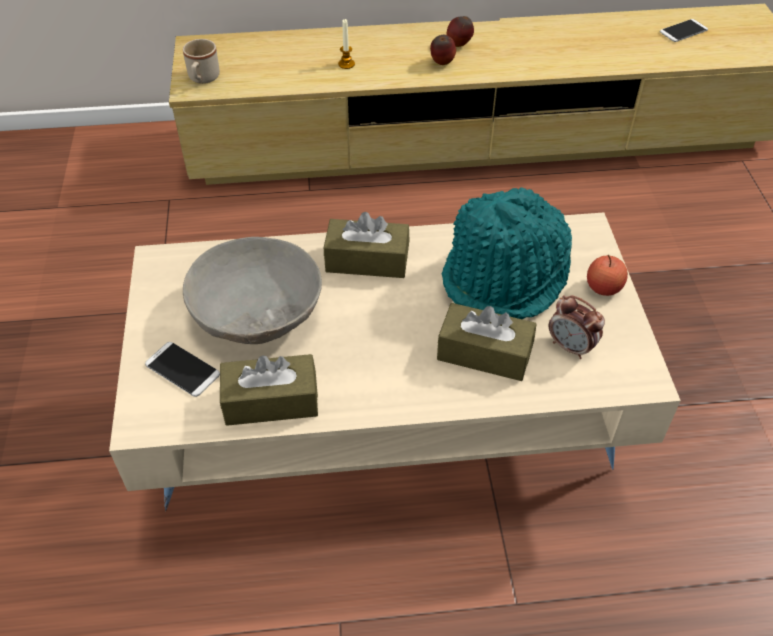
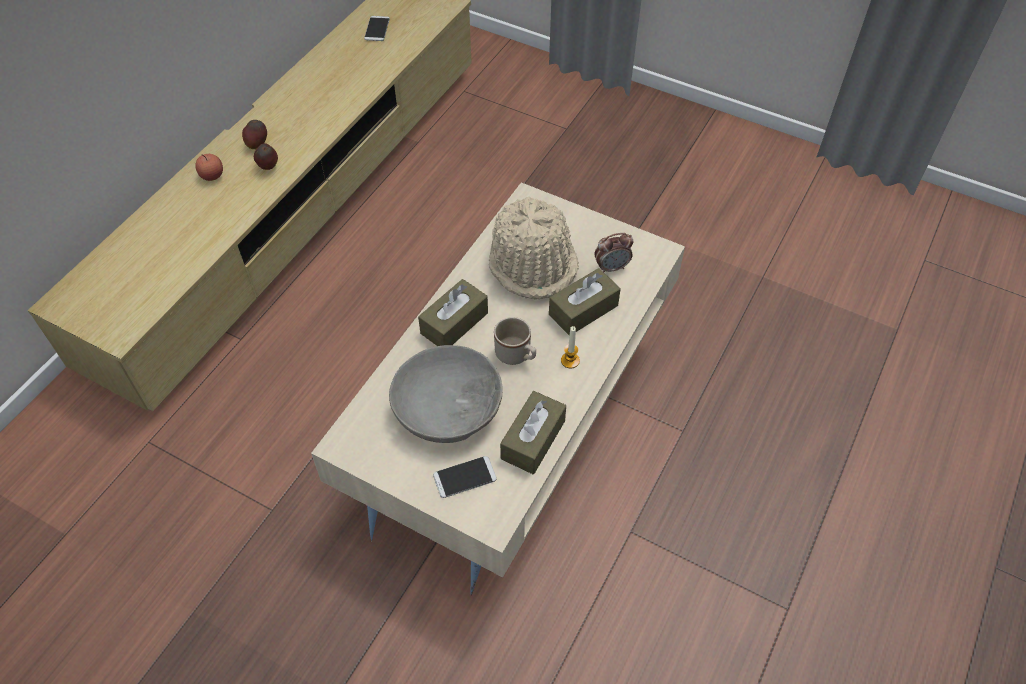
camera: 55 degrees left, 5 degrees up
beige mug [183,39,220,84] -> beige mug moved to [494,317,536,365]
candle [338,19,355,69] -> candle moved to [561,326,580,368]
turquoise hat [442,187,572,319] -> beige hat [489,197,579,299]
apple [587,255,628,296] -> apple moved to [195,154,223,181]

